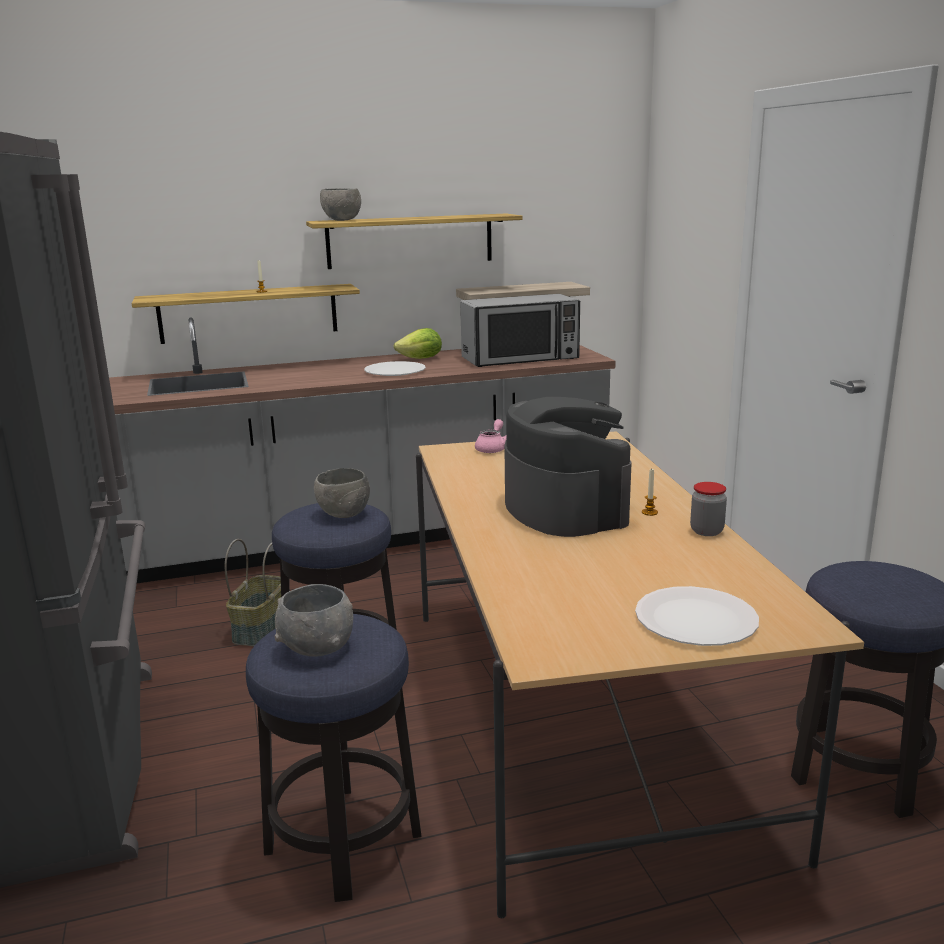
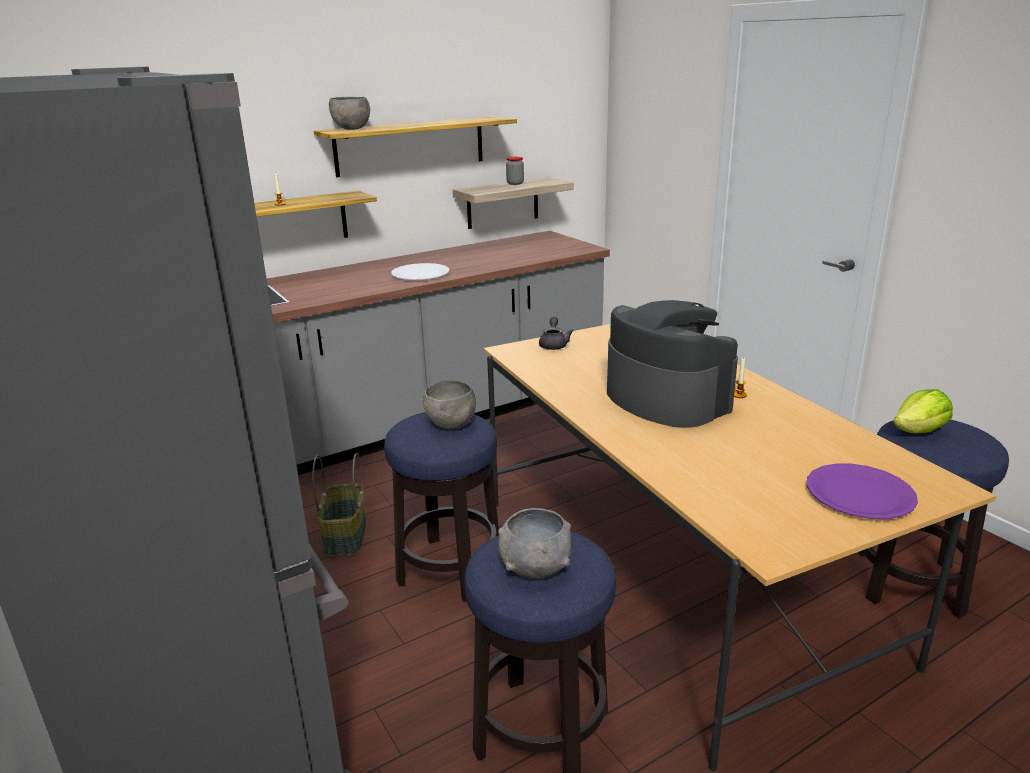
camera: 15 degrees left, 5 degrees up
lettuce [394,328,442,359] -> lettuce moved to [893,389,953,433]
microwave [460,294,580,367] -> none
pink teapot [475,419,506,453] -> grey teapot [539,317,574,350]
white plate [635,586,759,646] -> purple plate [806,464,918,519]
jar [690,482,727,536] -> jar moved to [506,157,524,185]

